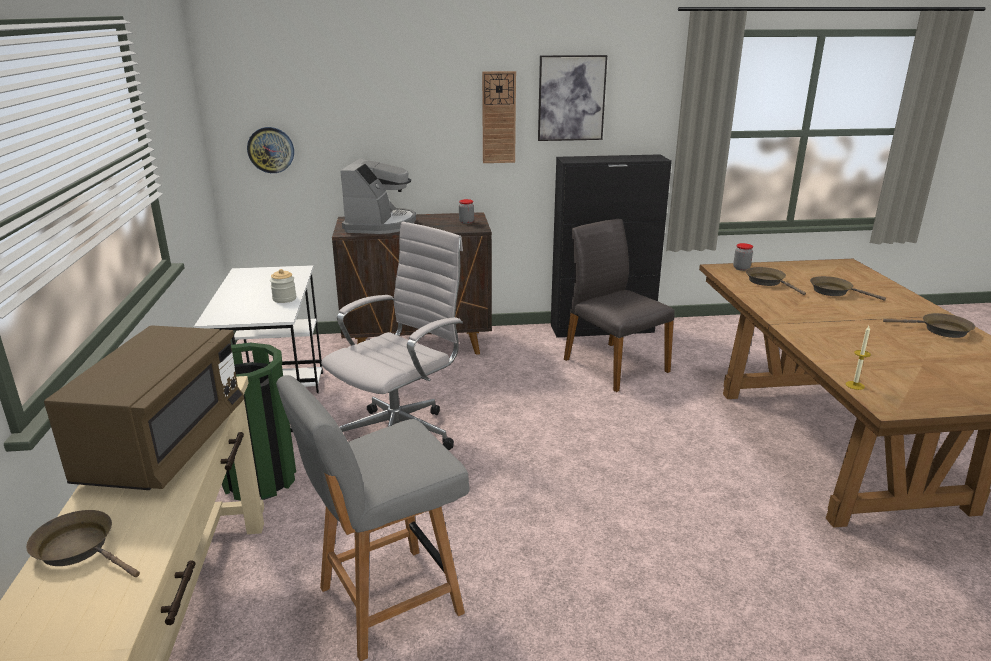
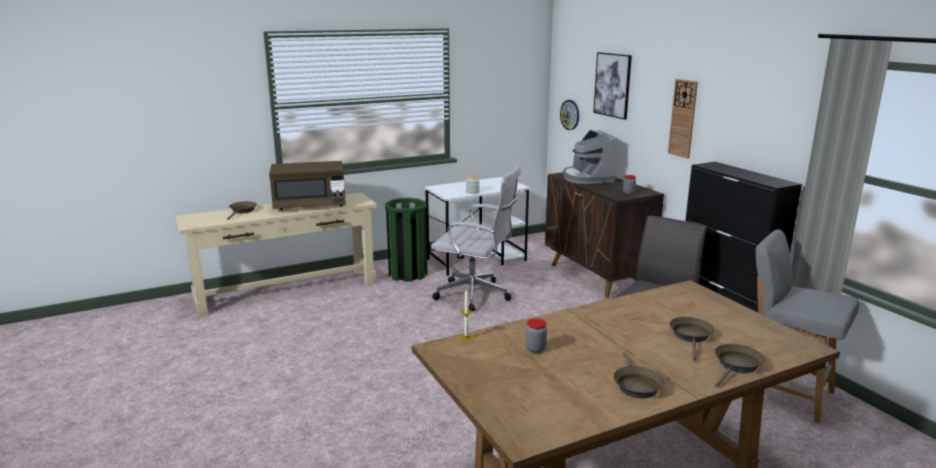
camera: 70 degrees right, 5 degrees down
grey chair [276,375,470,661] -> grey chair moved to [755,229,859,423]
coffee machine [340,158,416,234] -> coffee machine turned 90 degrees clockwise [563,130,618,184]
picture [538,55,607,141] -> picture moved to [593,52,632,120]
jar [733,243,753,271] -> jar moved to [526,319,547,353]
brown frying pan [746,267,806,295] -> brown frying pan moved to [714,344,765,387]

